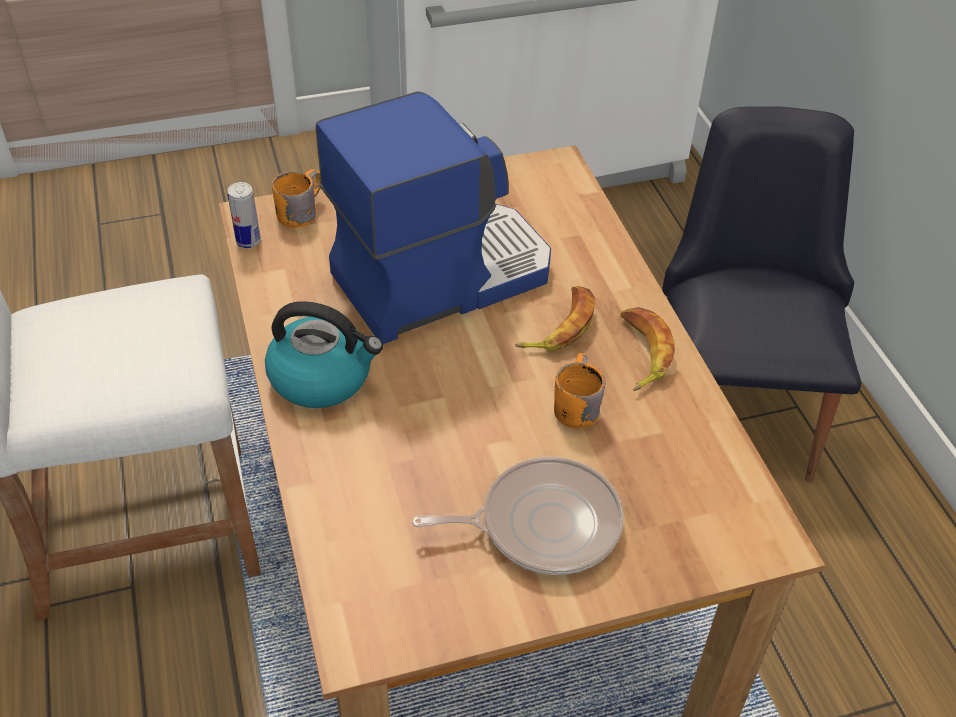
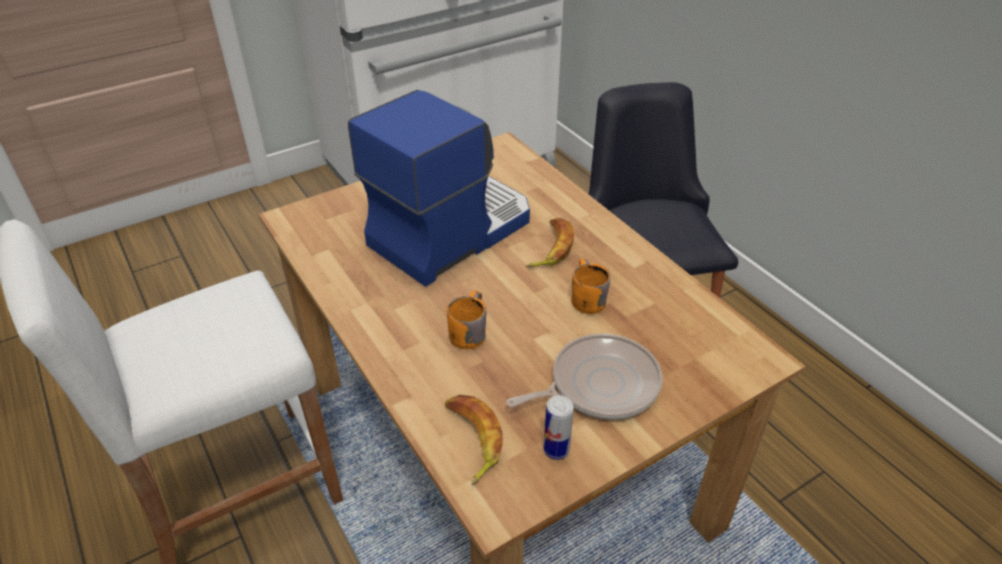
camera: 15 degrees left, 5 degrees down
can [228,182,261,248] -> can moved to [544,395,574,460]
kettle [265,301,383,408] -> none
orange mug [272,169,321,228] -> orange mug moved to [446,290,486,349]
banana [621,307,675,391] -> banana moved to [445,395,503,485]

